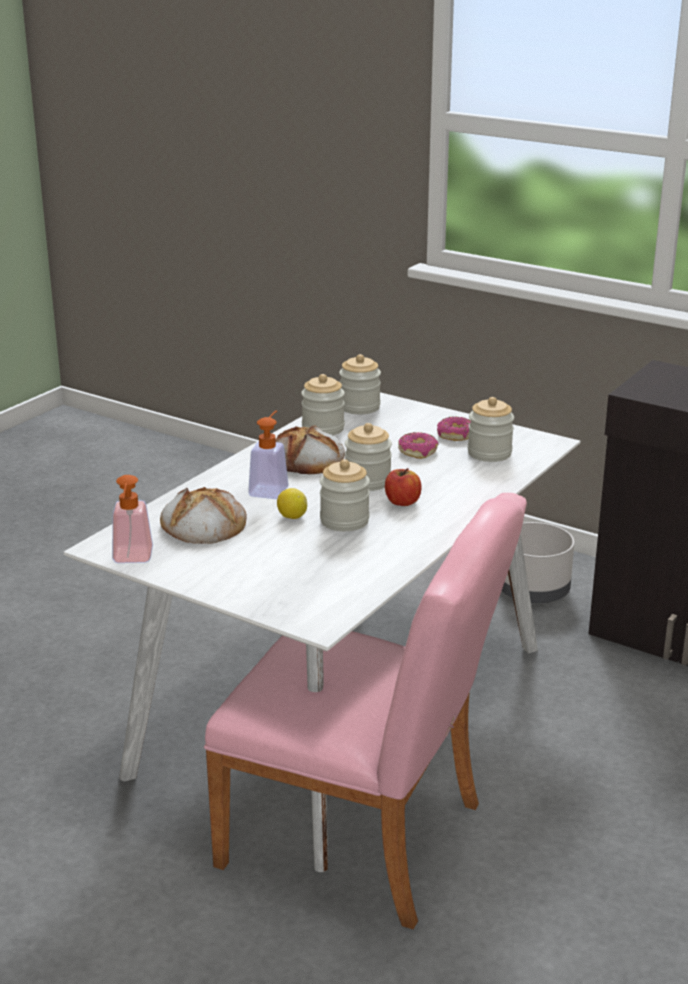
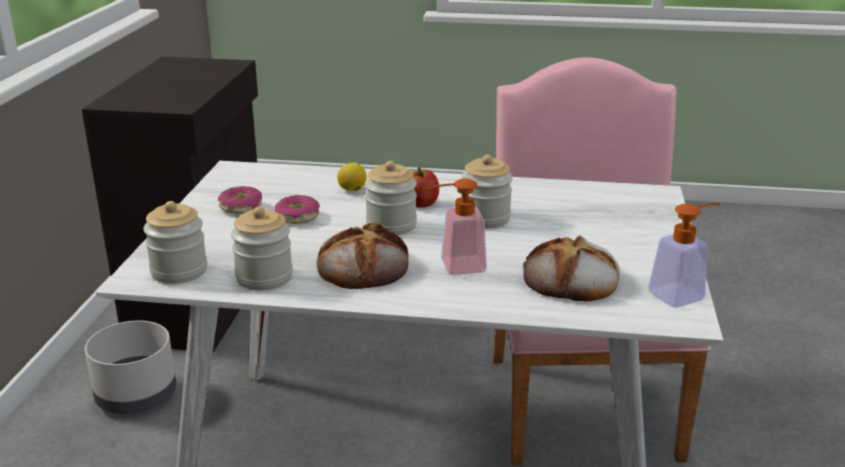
camera: 115 degrees left, 0 degrees up
lemon [277,488,307,519] -> lemon moved to [337,163,367,191]
jar [468,397,514,462] -> none

